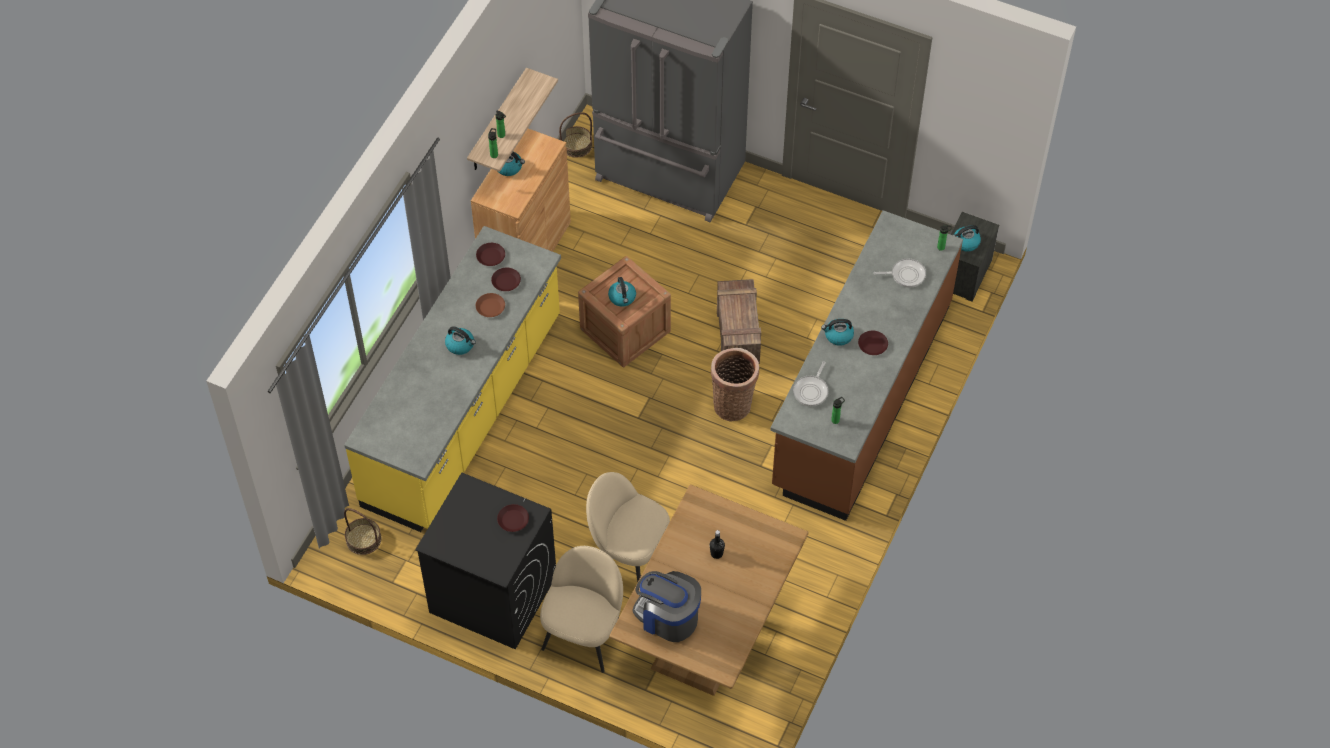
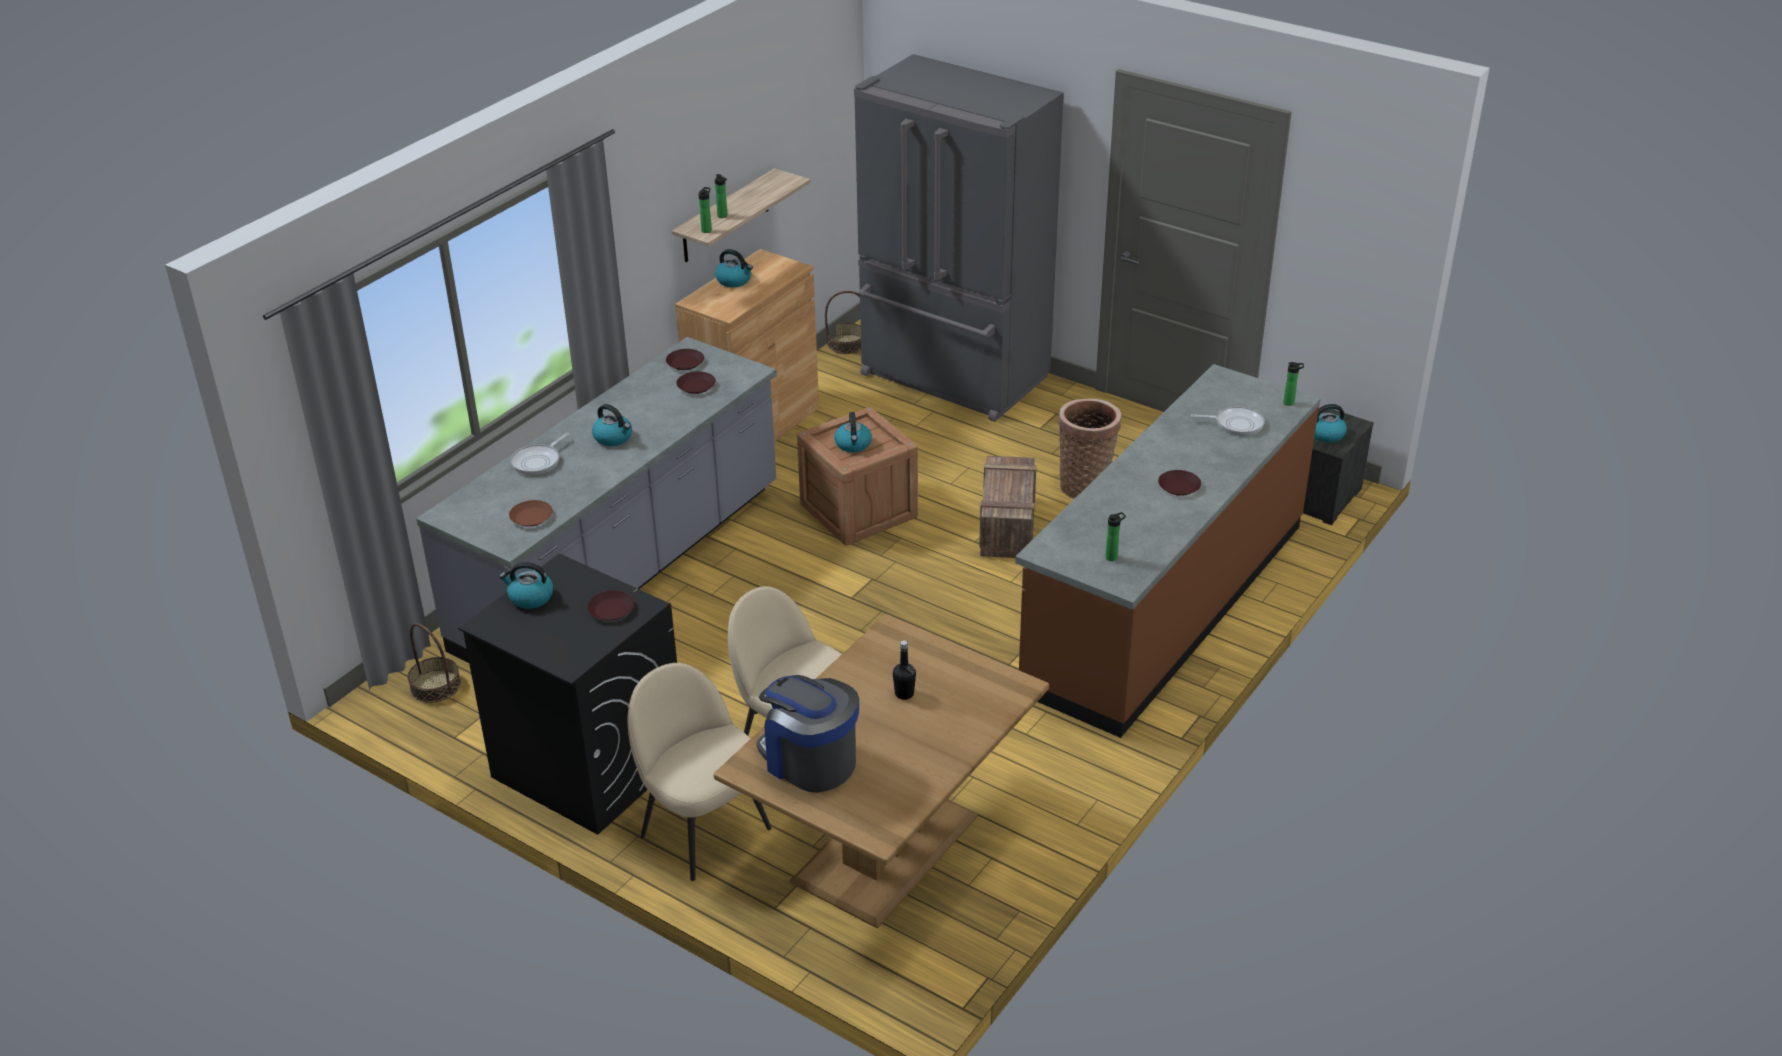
camera: 10 degrees right, 20 degrees down
yellow counter [344,226,561,532] -> grey counter [416,337,777,663]
brown plate [476,293,505,317] -> brown plate moved to [509,500,553,527]
beige chair [540,546,623,673] -> beige chair turned 75 degrees counterclockwise [628,663,772,881]
basket [711,348,759,422] -> basket moved to [1058,399,1121,499]
frying pan [793,361,828,406] -> frying pan moved to [510,433,569,475]
kettle [821,319,854,346] -> kettle moved to [499,562,553,609]

